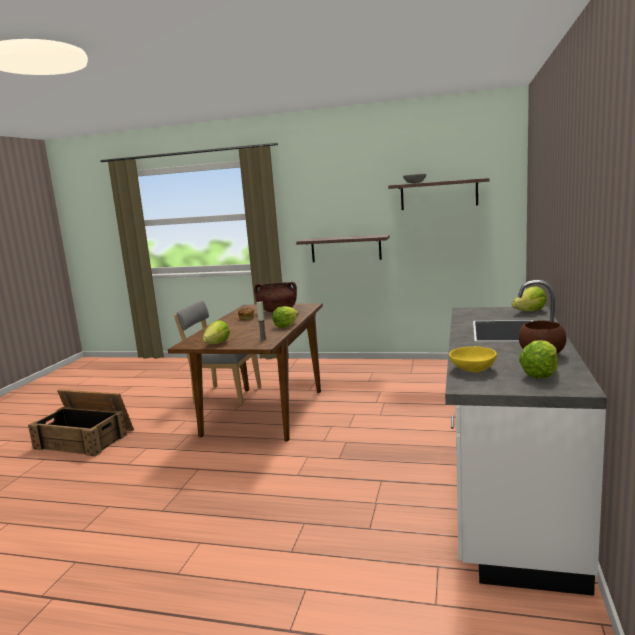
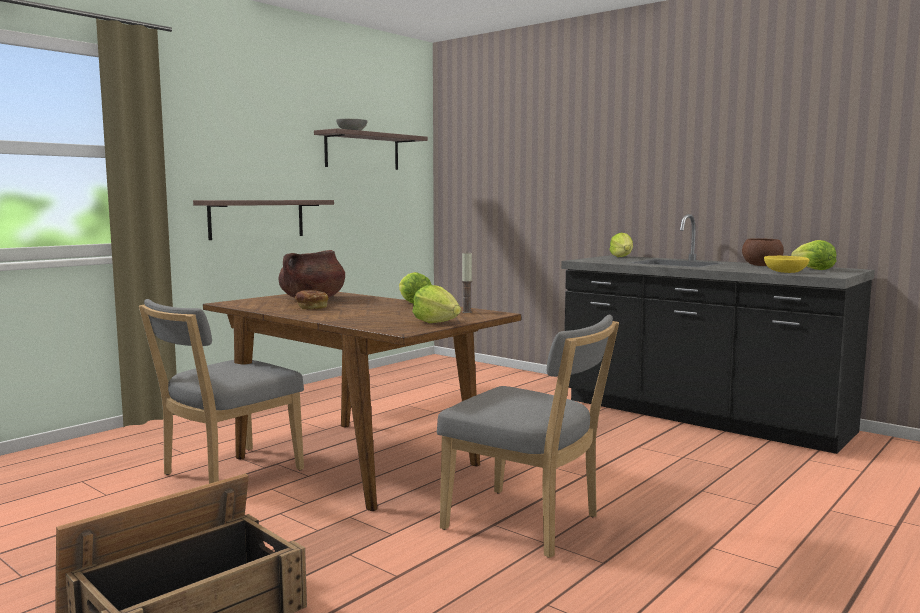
camera: 65 degrees left, 5 degrees down
white counter [445,280,607,596] -> black counter [561,214,875,454]
none -> grey chair [437,314,619,558]

